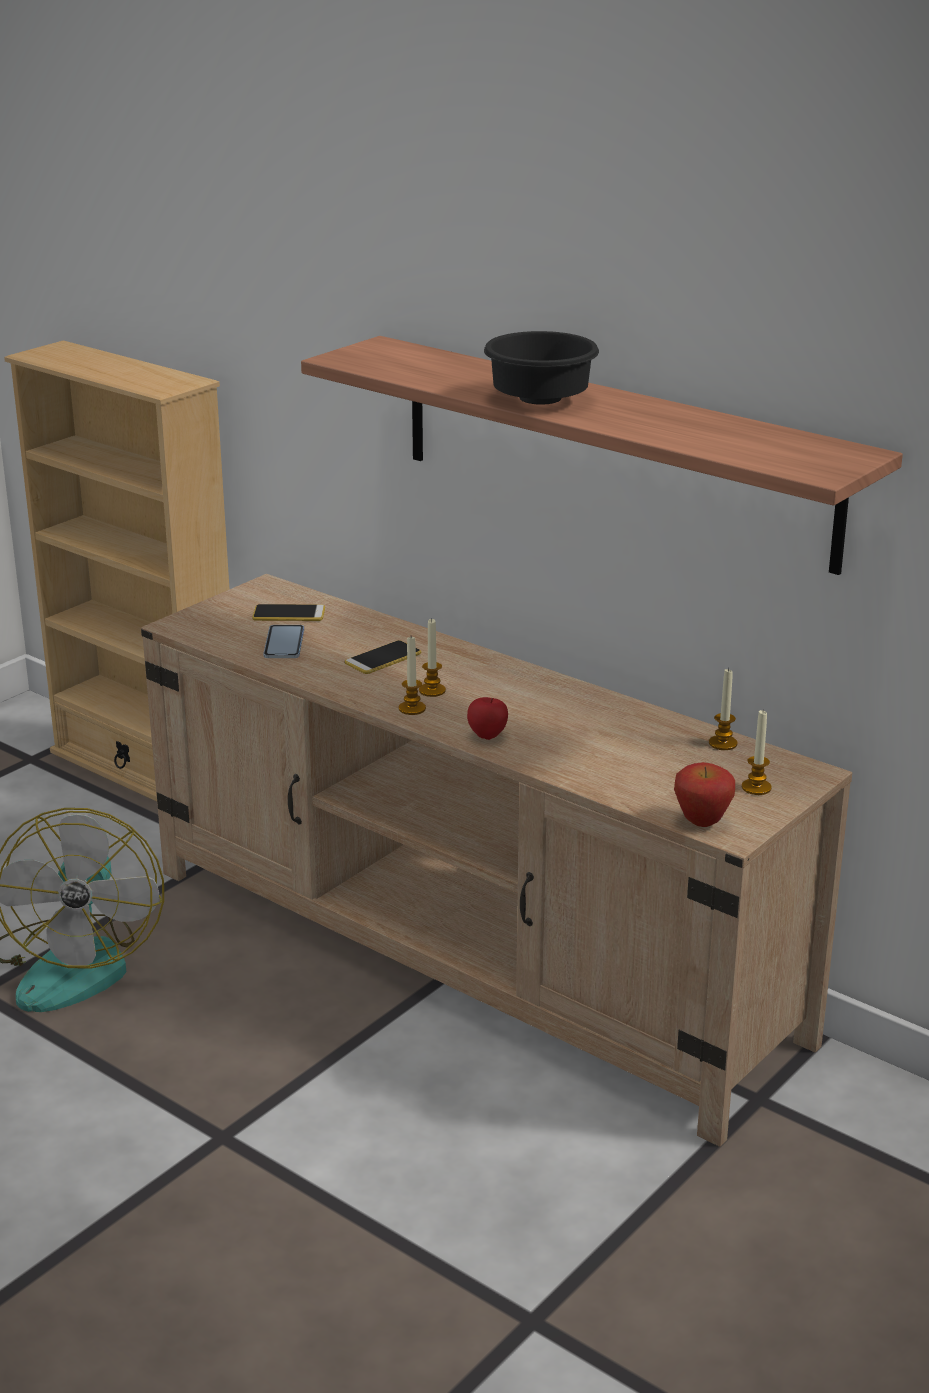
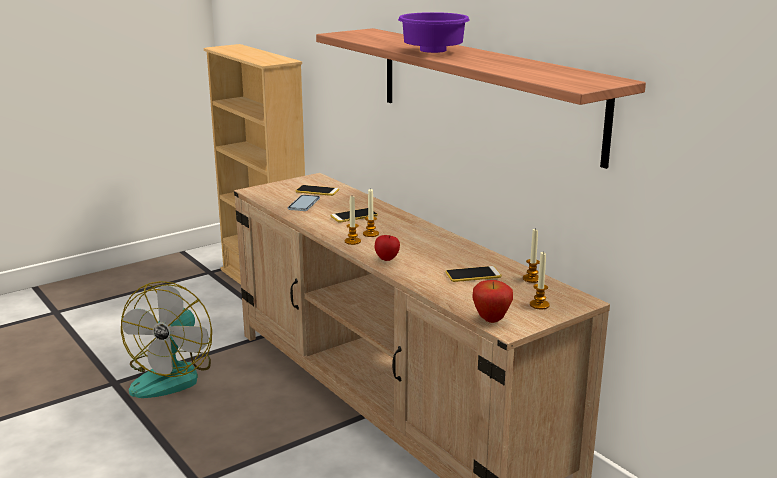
camera: 15 degrees right, 5 degrees down
black bowl [484,331,599,405] -> purple bowl [398,12,470,53]
none -> phone [445,266,502,282]

